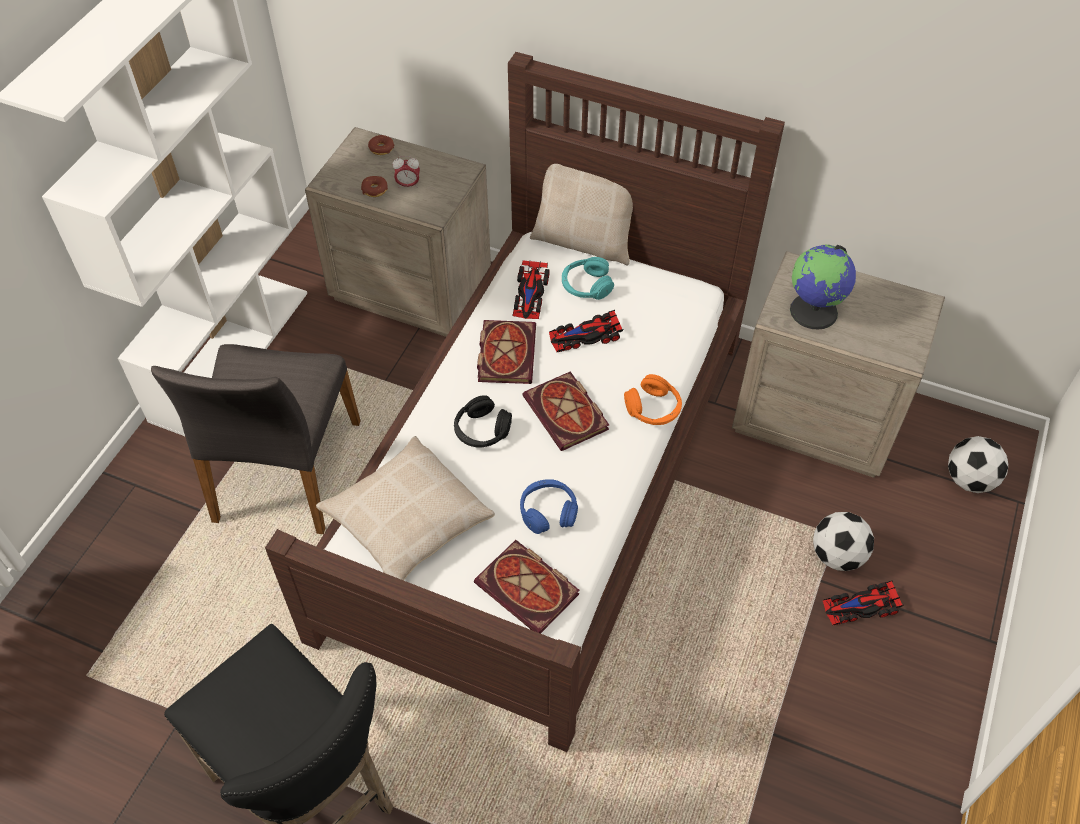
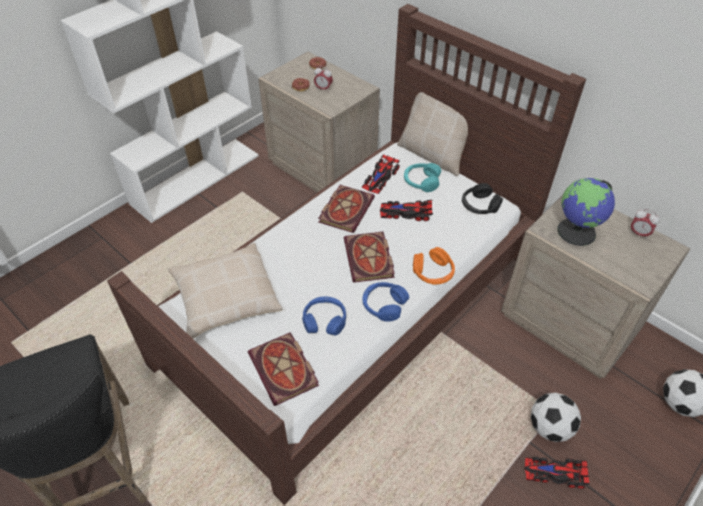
camera: 20 degrees right, 5 degrees down
grey chair [151,344,361,534] -> none
black headphones [454,395,512,447] -> black headphones moved to [462,183,503,214]
none -> blue headphones [362,282,409,322]
none -> alarm clock [630,209,660,237]

